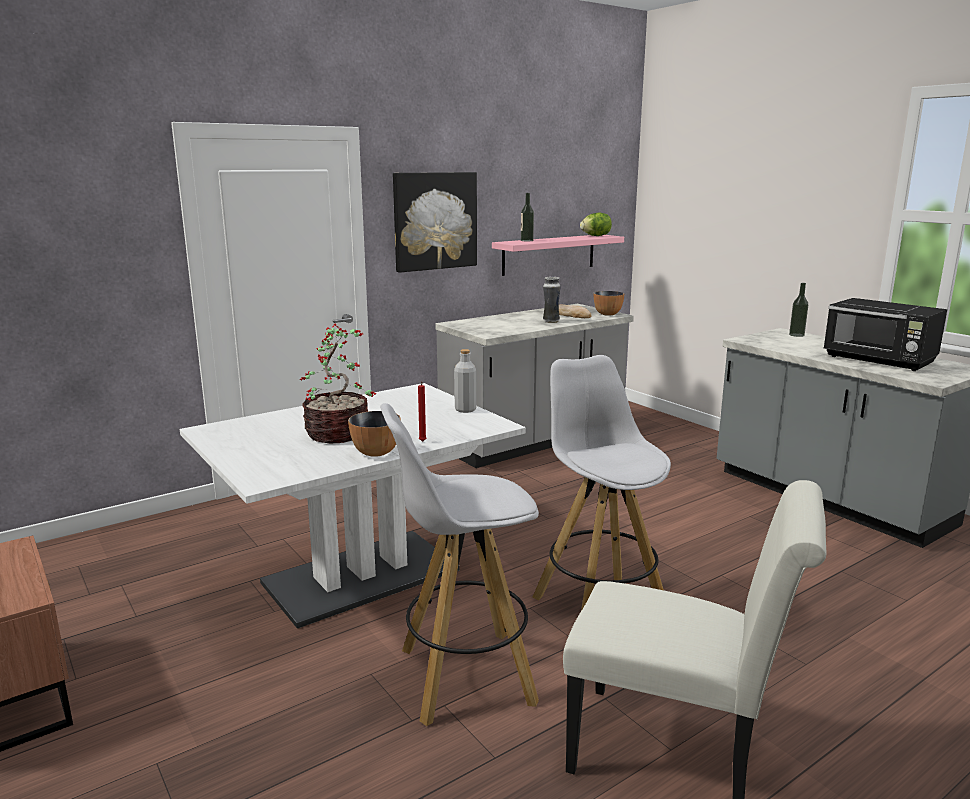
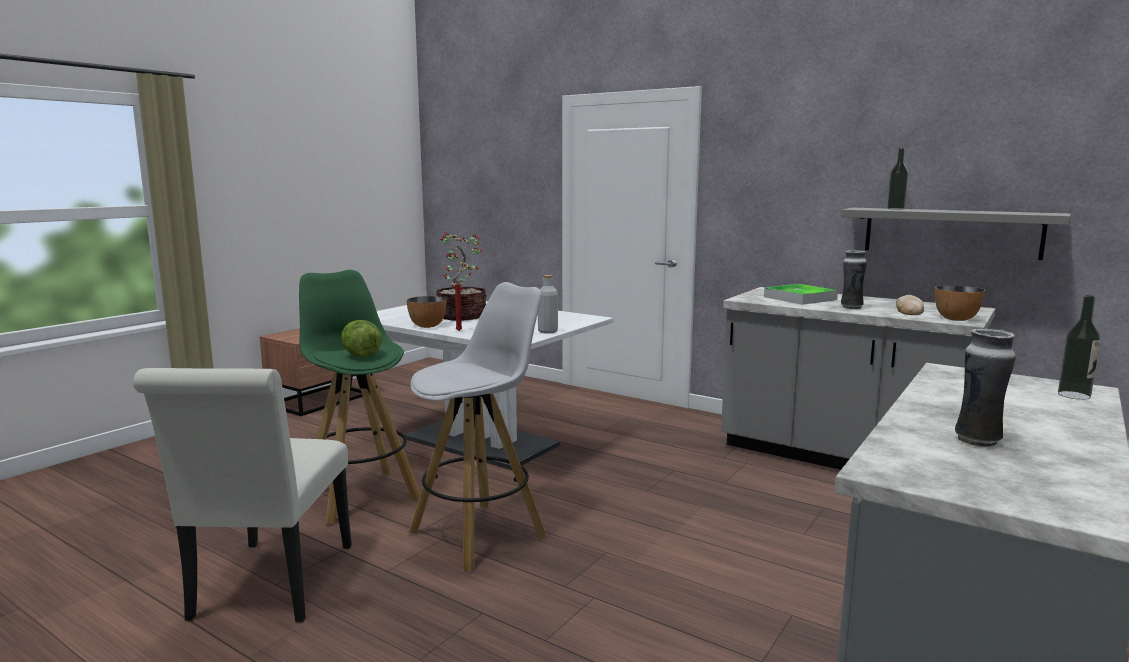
camera: 70 degrees right, 5 degrees down
white stool [380,403,539,726] -> green stool [299,270,421,524]
picture [393,172,477,273] -> none
pink shelf [492,235,624,276] -> grey shelf [841,208,1071,260]
lettuce [580,213,612,236] -> lettuce moved to [341,320,382,357]
black microwave [824,298,947,371] -> vase [955,328,1016,447]
none -> tray [764,284,838,305]

